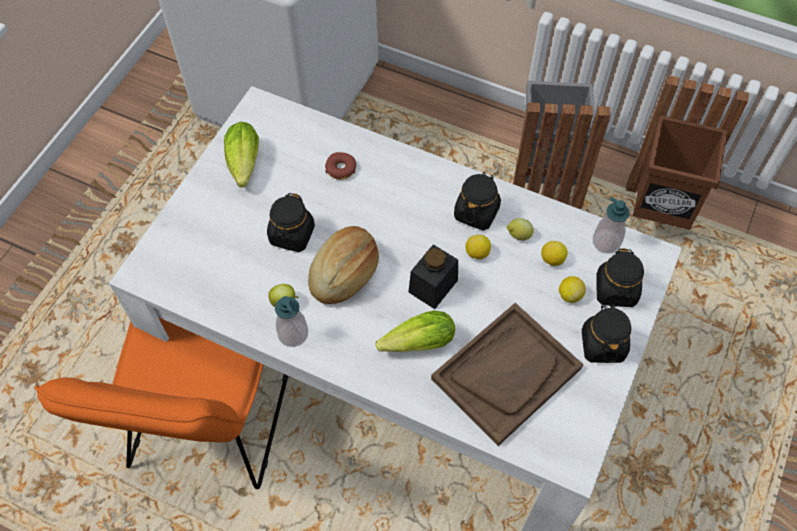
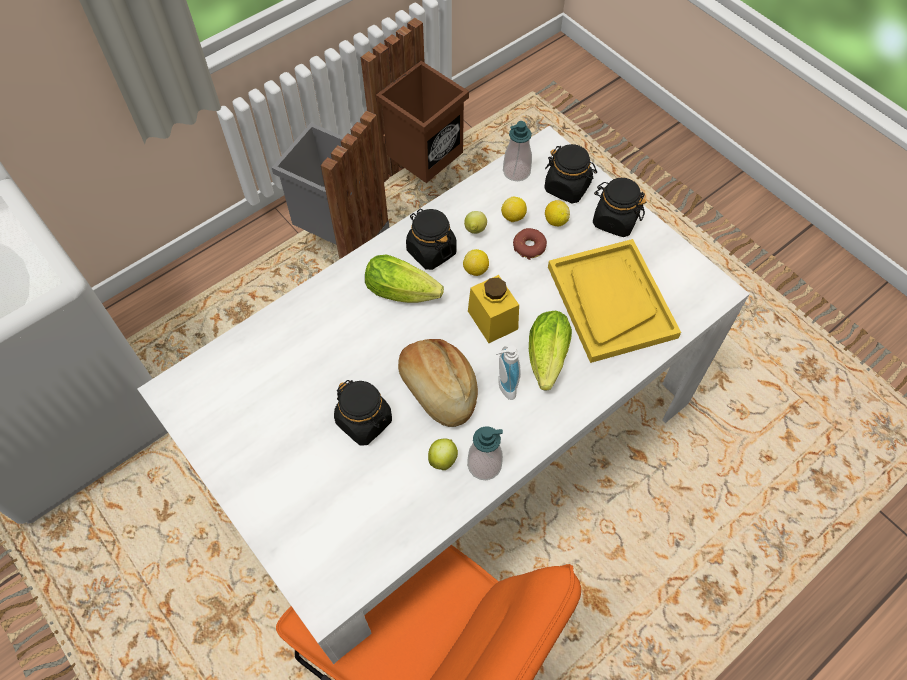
camera: 65 degrees left, 0 degrees up
lettuce [224,122,259,187] -> lettuce moved to [365,254,444,303]
donut [325,152,356,180] -> donut moved to [513,228,547,260]
black jar [409,244,458,309] -> yellow jar [468,275,519,343]
brown tray [431,303,583,446] -> yellow tray [548,239,681,363]
none -> soap dispenser [495,345,521,400]

